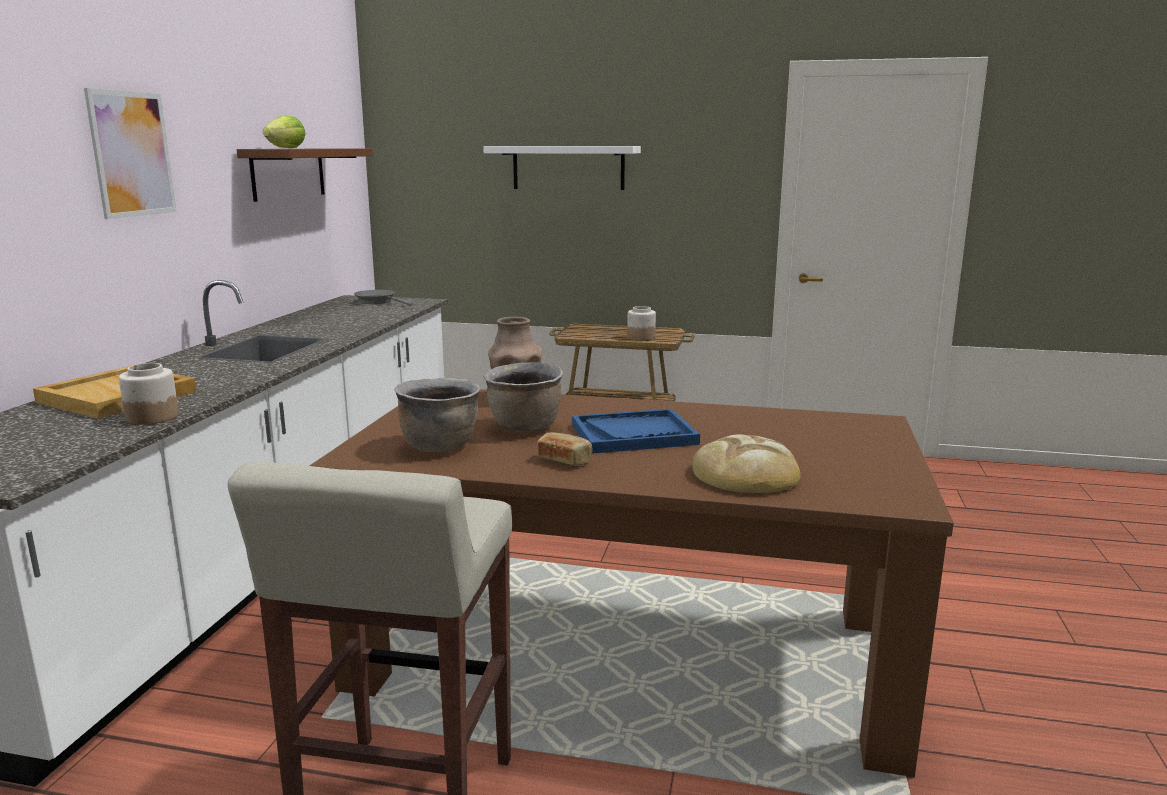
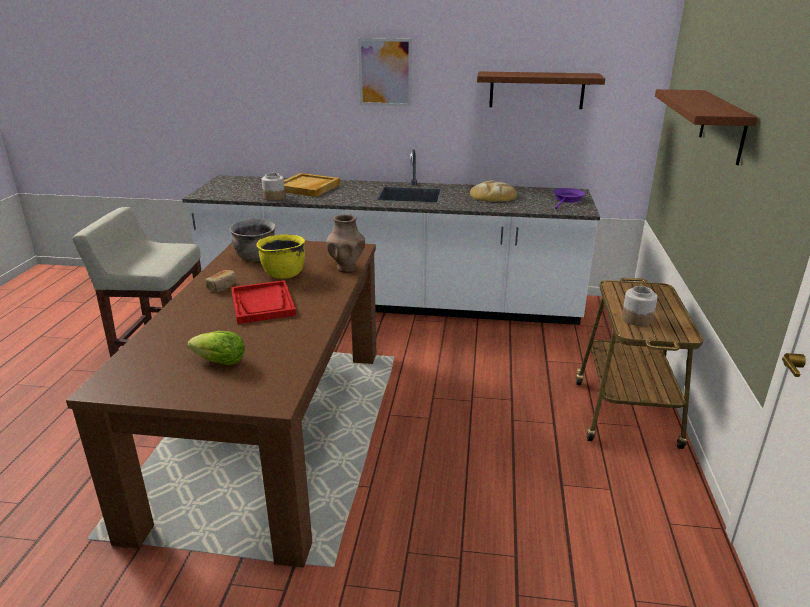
camera: 85 degrees right, 10 degrees up
lettuce [263,116,306,148] -> lettuce moved to [187,331,245,365]
grey frying pan [354,290,412,306] -> purple frying pan [553,188,585,209]
white shelf [483,146,641,190] -> brown shelf [655,89,758,165]
brown cooking pot [484,362,563,432] -> yellow cooking pot [256,234,305,279]
blue tray [572,409,700,454] -> red tray [231,280,296,324]
bread [693,434,801,493] -> bread moved to [470,181,517,202]

